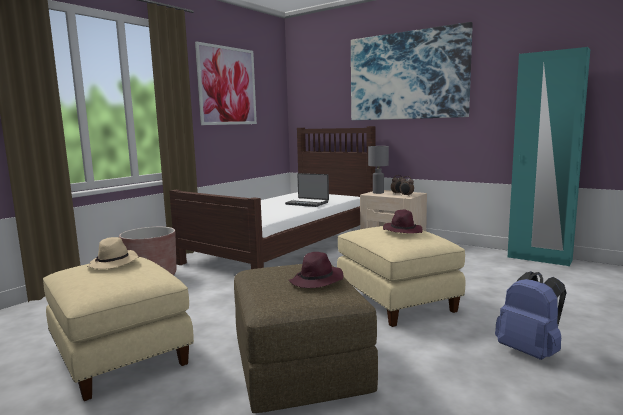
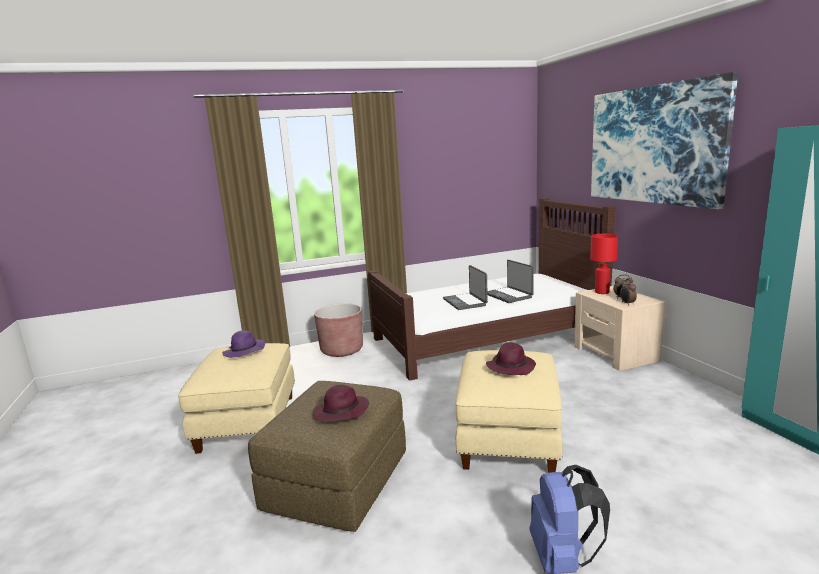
camera: 35 degrees right, 5 degrees up
beige hat [87,237,139,269] -> purple hat [222,331,265,358]
picture [195,41,257,125] -> none
grey table lamp [368,146,389,194] -> red table lamp [590,234,618,294]
none -> laptop [443,265,488,310]

